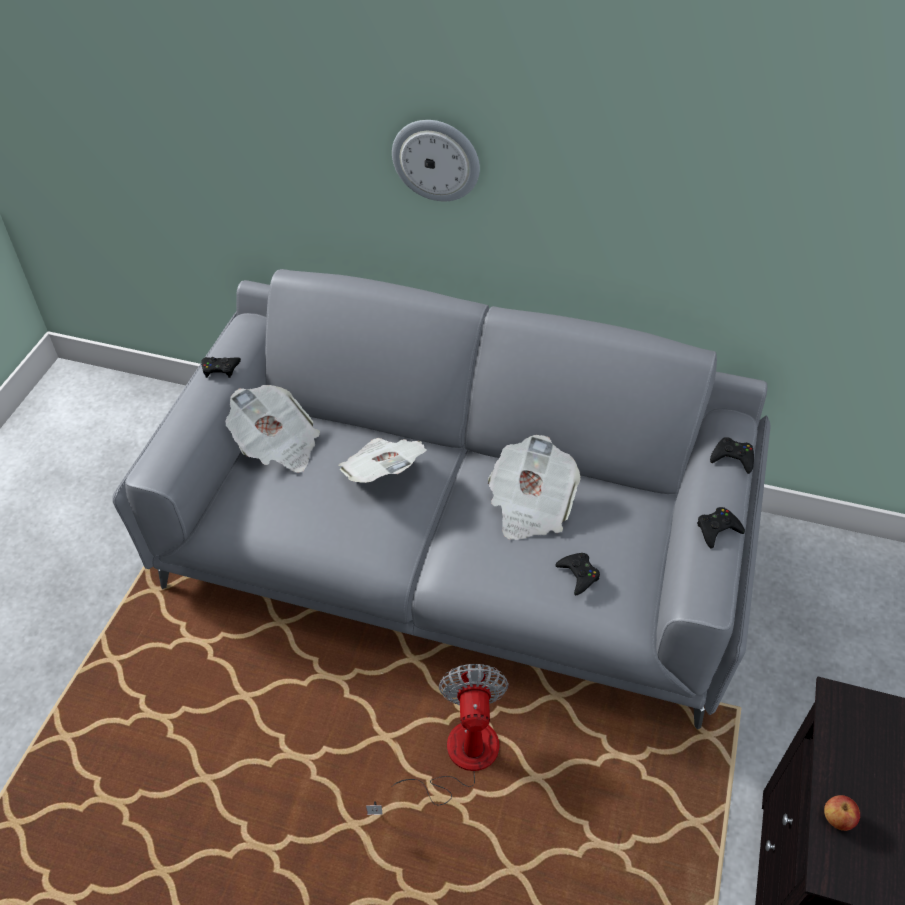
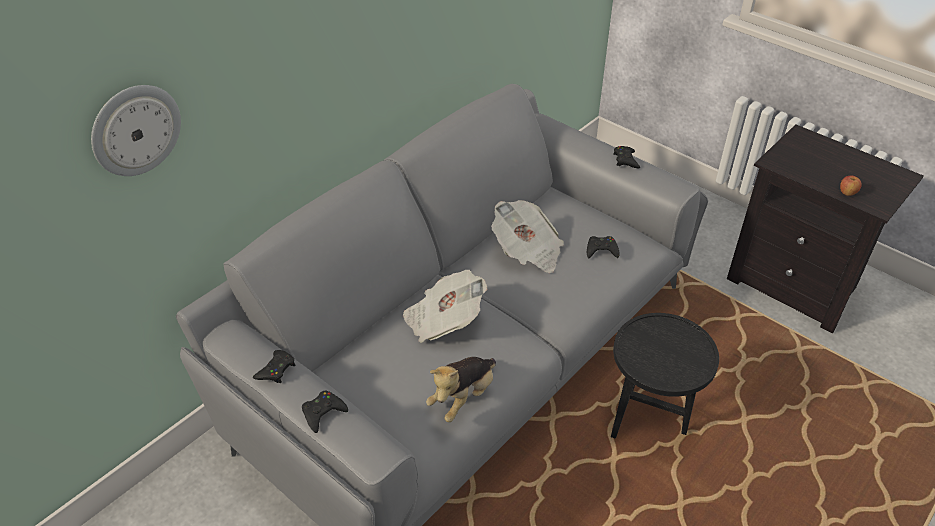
camera: 65 degrees left, 5 degrees down
newspaper [225,385,320,473] -> none
fan [366,664,509,815] -> black side table [611,313,719,439]
wall clock [392,120,480,201] -> wall clock moved to [91,85,181,176]
black game controller [710,437,754,474] -> black game controller moved to [302,391,348,433]
none -> plush toy [426,357,496,422]

